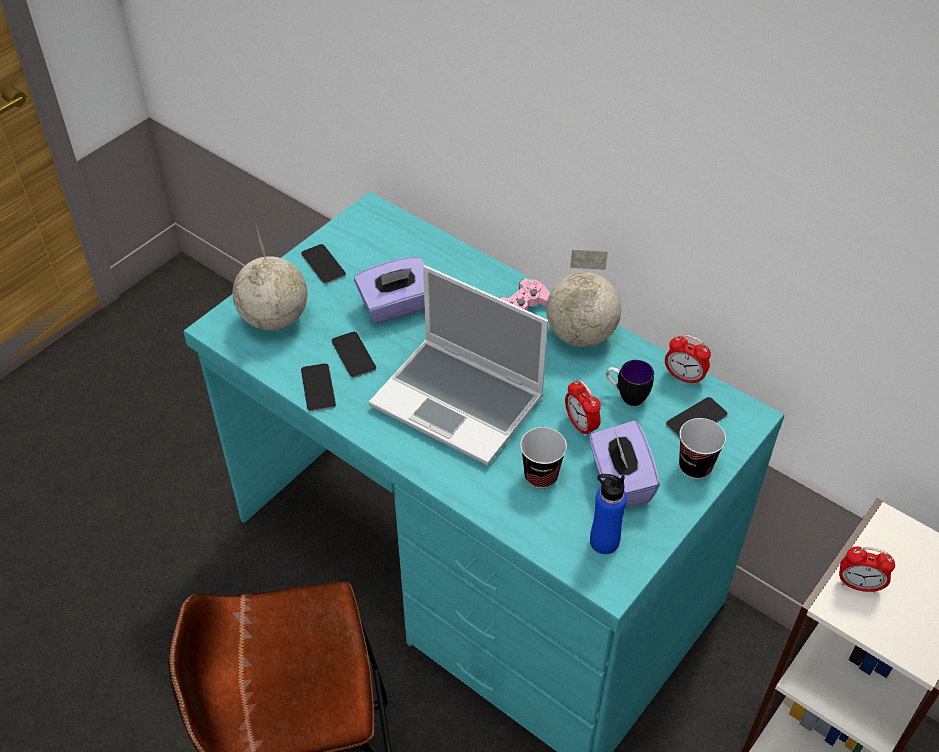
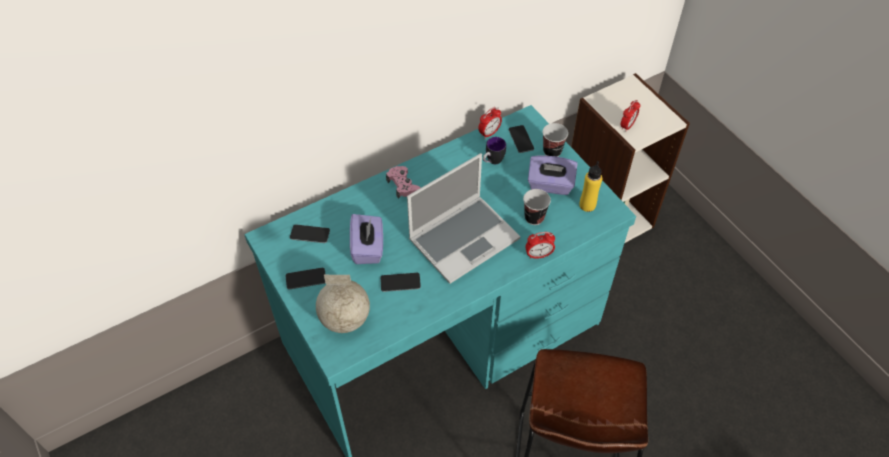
camera: 70 degrees left, 5 degrees up
phone [301,363,336,412] -> phone moved to [290,225,330,243]
globe [546,250,621,347] -> none
alarm clock [565,379,601,437] -> alarm clock moved to [525,232,555,259]
blue bottle [590,474,627,554] -> yellow bottle [579,161,602,212]

